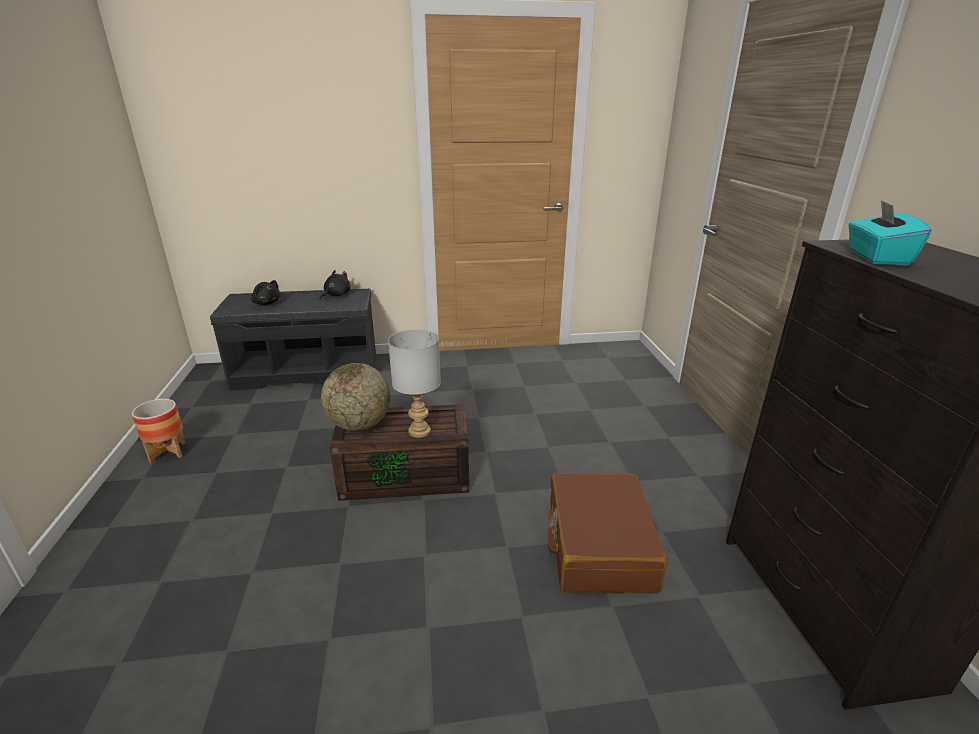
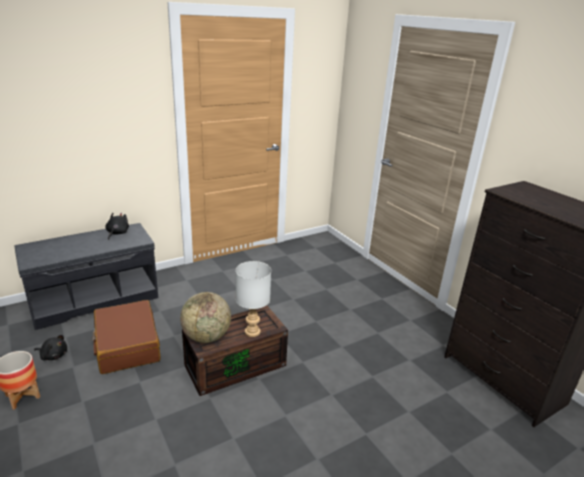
camera: 25 degrees left, 0 degrees up
black plush toy [251,280,281,305] -> black plush toy moved to [34,335,67,361]
brown suitcase [548,473,668,594] -> brown suitcase moved to [92,300,161,374]
turquoise tissue box [848,200,932,266] -> none

